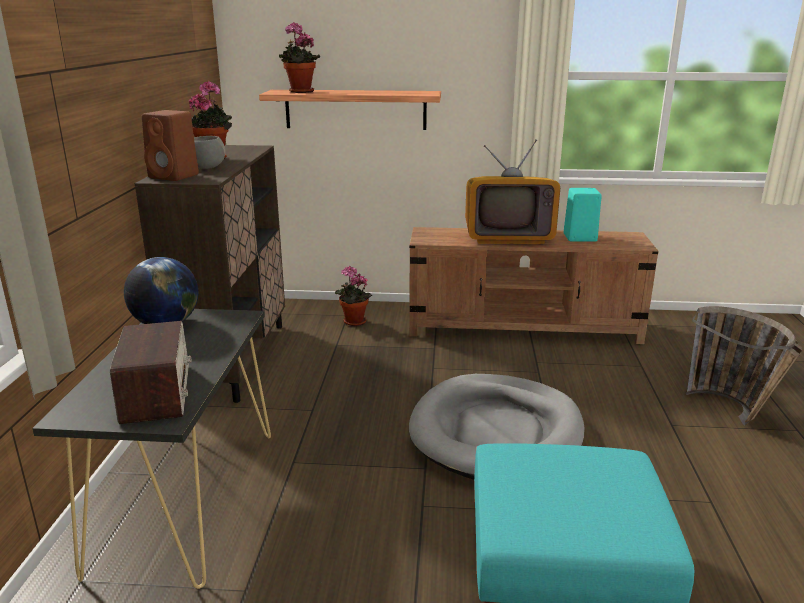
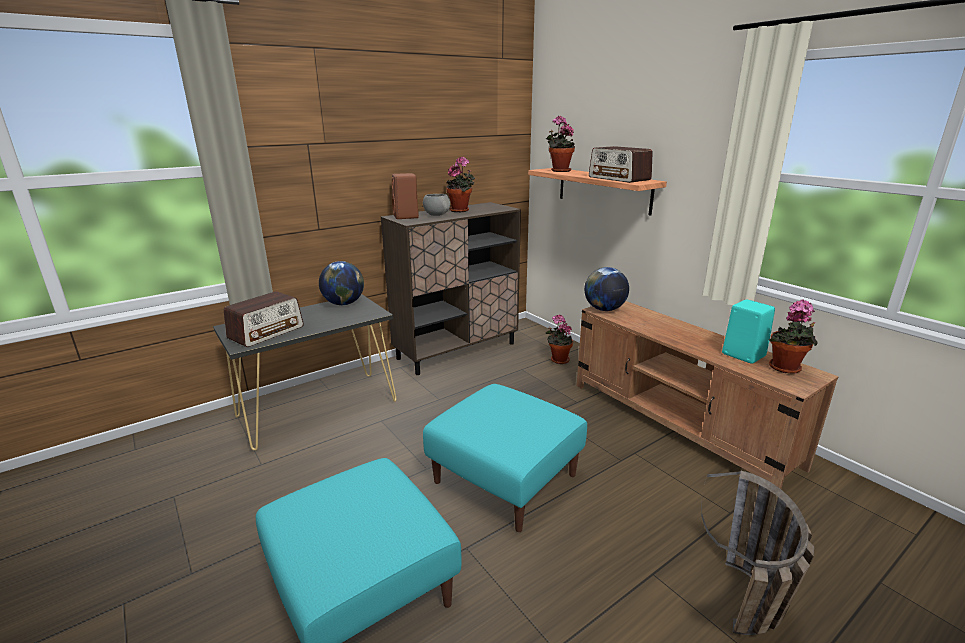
camera: 50 degrees right, 0 degrees up
grey dog bed [409,374,585,480] -> turquoise ottoman [423,384,587,532]
television [465,139,560,244] -> none
none -> globe [584,267,629,311]
none -> radio [589,146,652,183]
none -> potted plant [769,299,818,374]

